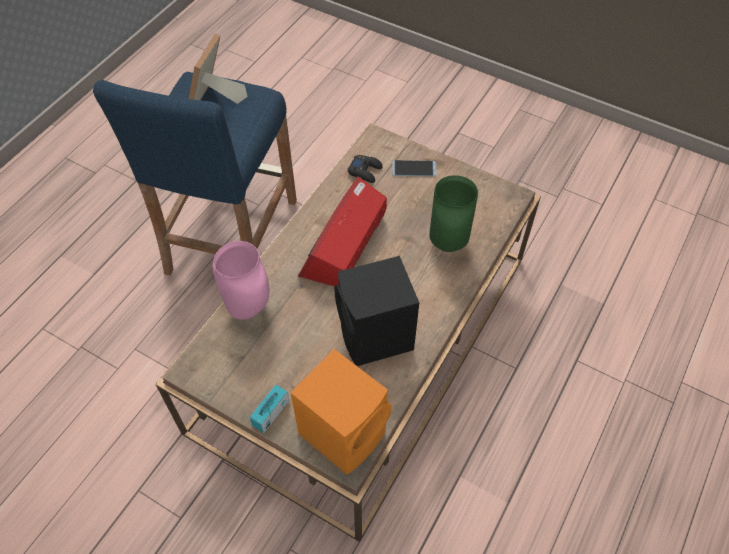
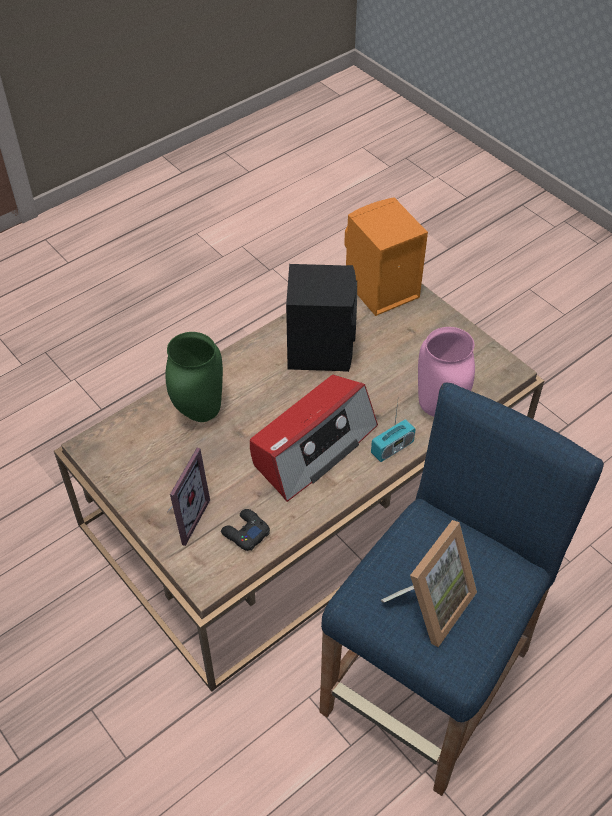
camera: 160 degrees left, 5 degrees down
radio [250,385,289,433] -> radio moved to [371,402,416,462]
phone [392,160,436,177] -> picture frame [167,448,210,546]

